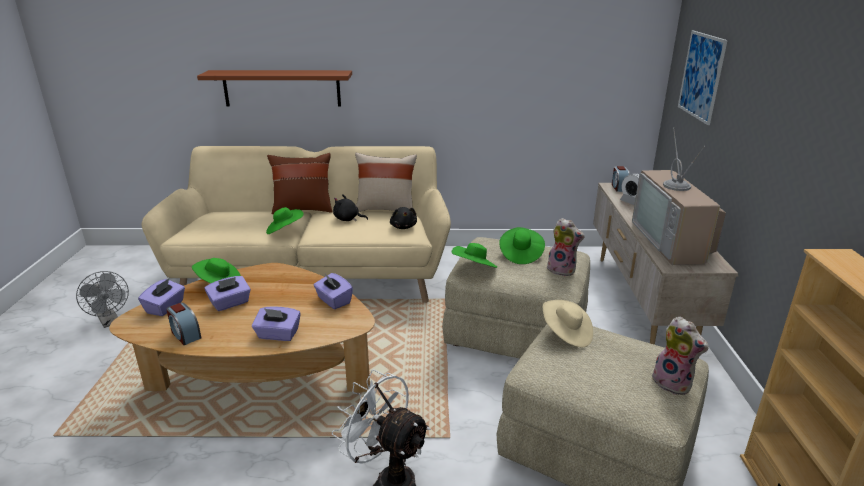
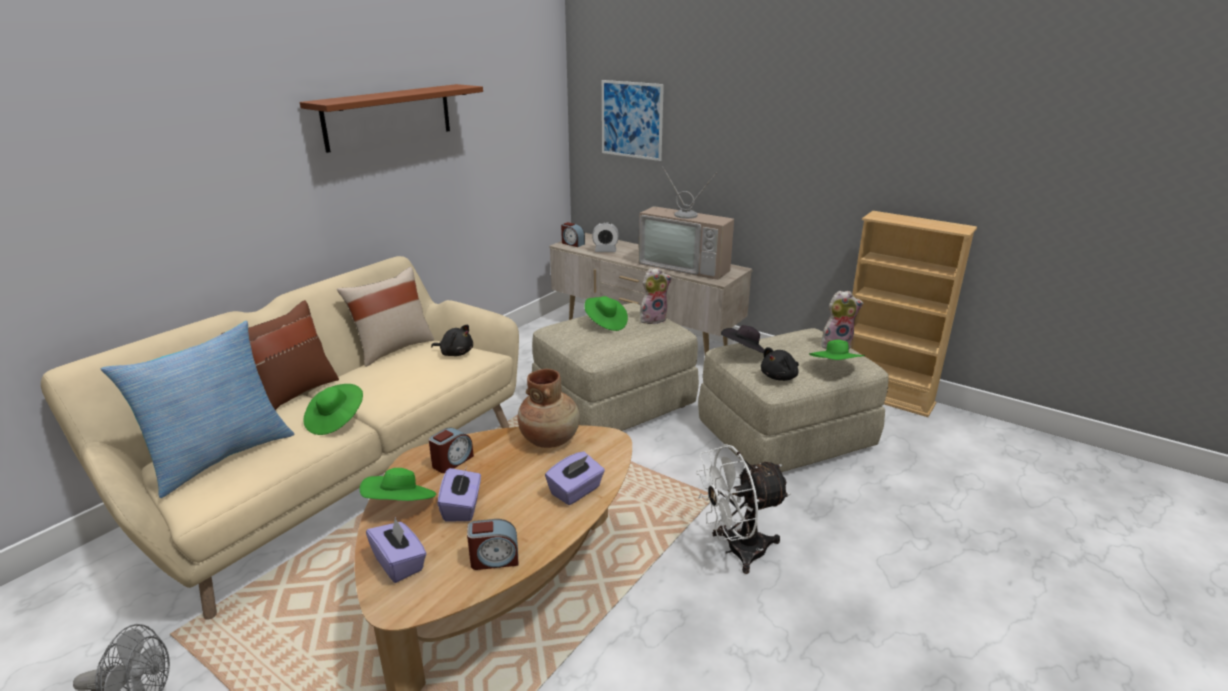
camera: 55 degrees left, 0 degrees up
brown shelf [197,70,352,107] -> brown shelf moved to [300,84,483,153]
purple tissue box [314,273,353,309] -> brown vase [518,369,580,448]
black plush toy [333,194,368,221] -> black plush toy moved to [761,347,799,381]
green hat [452,243,497,268] -> green hat moved to [809,340,865,360]
beige hat [543,300,593,347] -> black hat [721,325,765,354]
none -> pillow [101,321,294,498]
none -> alarm clock [429,427,474,473]

